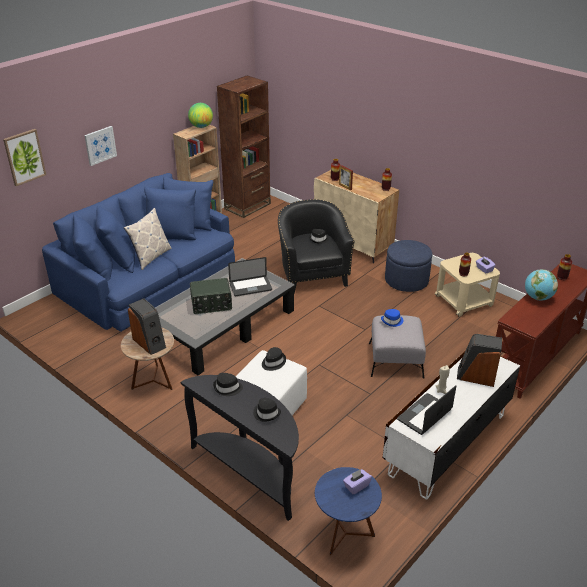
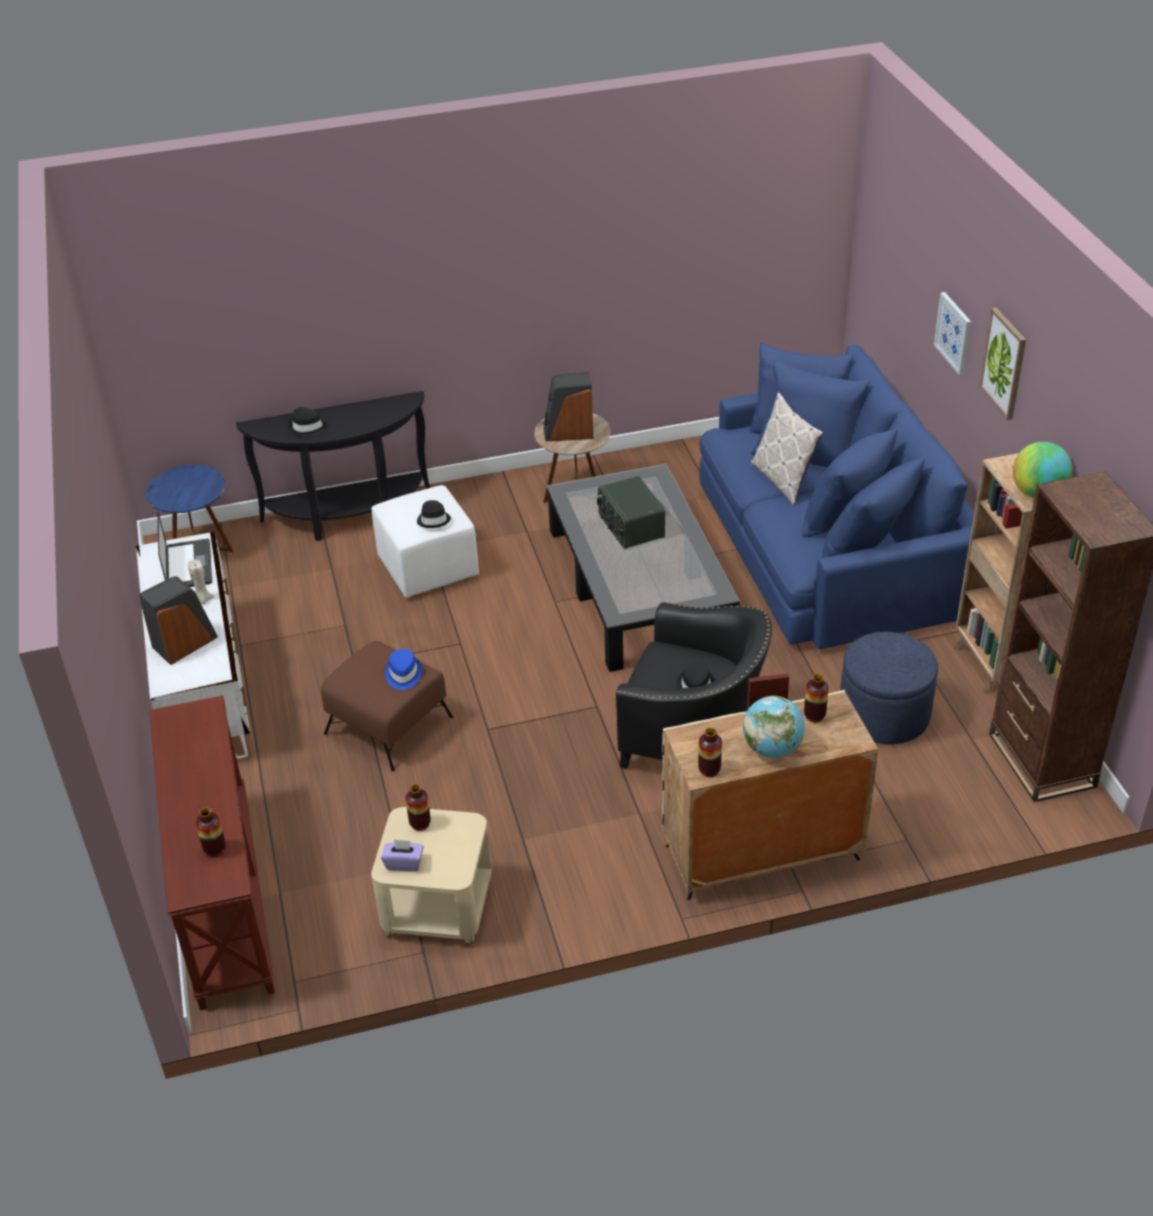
camera: 125 degrees right, 5 degrees up
picture [3,129,46,186] -> picture moved to [979,308,1026,420]
radio [190,278,232,314] -> radio turned 45 degrees counterclockwise [597,476,665,549]
black hat [213,373,243,396] -> none
laptop [228,257,272,296] -> none
purple tissue box [343,469,372,495] -> none
grey ottoman [369,315,426,379] -> brown ottoman [321,641,453,771]
blue ottoman [385,240,432,292] -> blue ottoman moved to [840,632,938,744]
globe [525,269,558,301] -> globe moved to [743,696,805,758]

